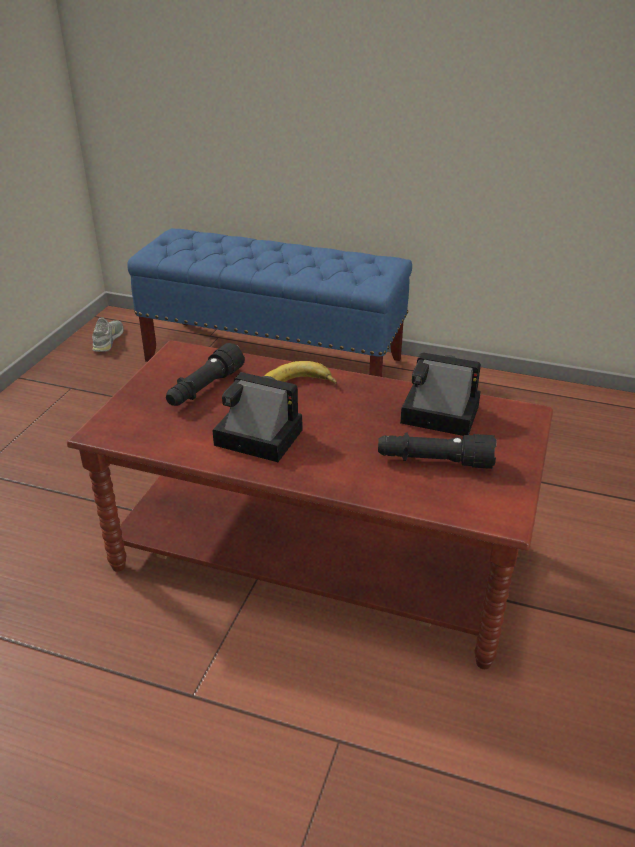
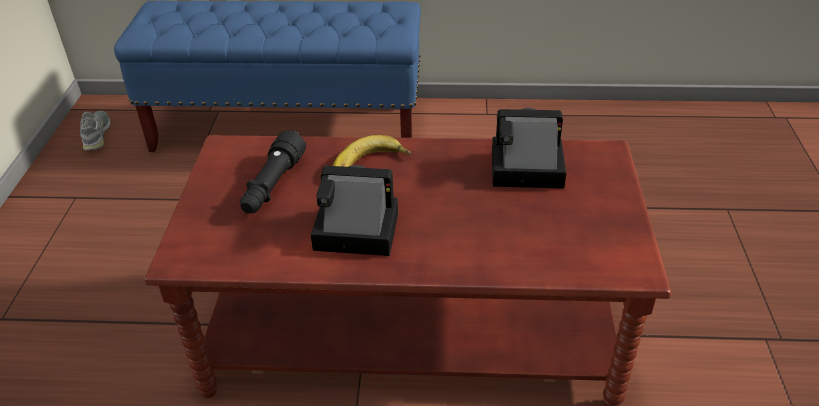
camera: 15 degrees left, 5 degrees up
black flashlight [378,432,497,469] -> none

